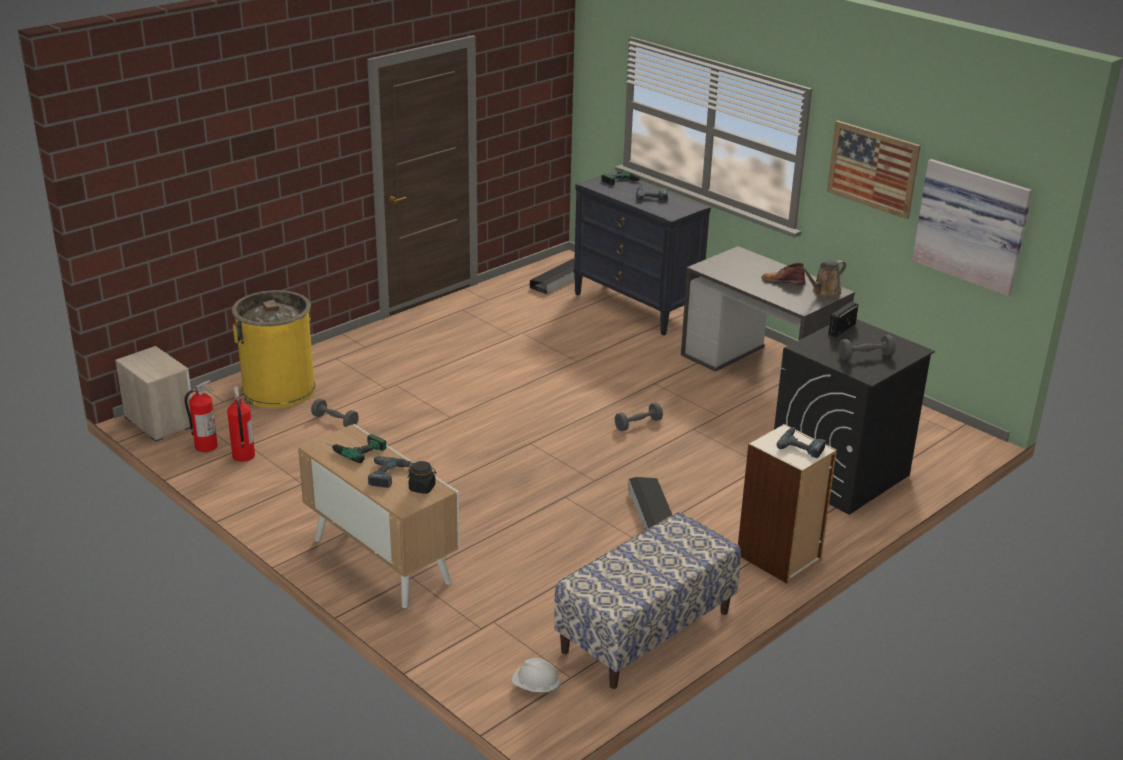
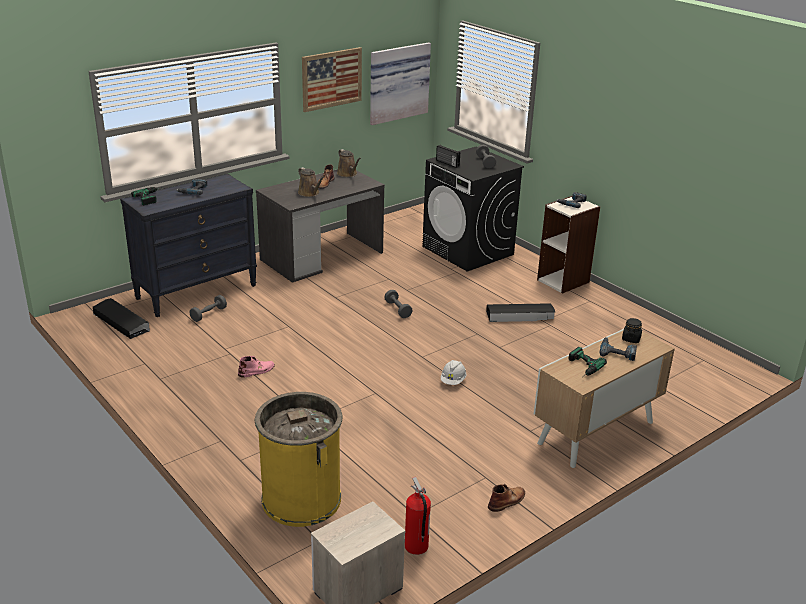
camera: 85 degrees left, 0 degrees up
fire extinguisher [227,386,255,462] -> none
grey dumbbell [311,398,359,427] -> grey dumbbell moved to [190,295,227,322]
white hard hat [512,658,560,693] -> white hard hat moved to [441,360,466,385]
bench [554,512,741,689] -> none
none -> pink boot [238,356,275,378]
none -> brown watering can [298,167,324,197]
none -> brown boot [488,483,525,512]

